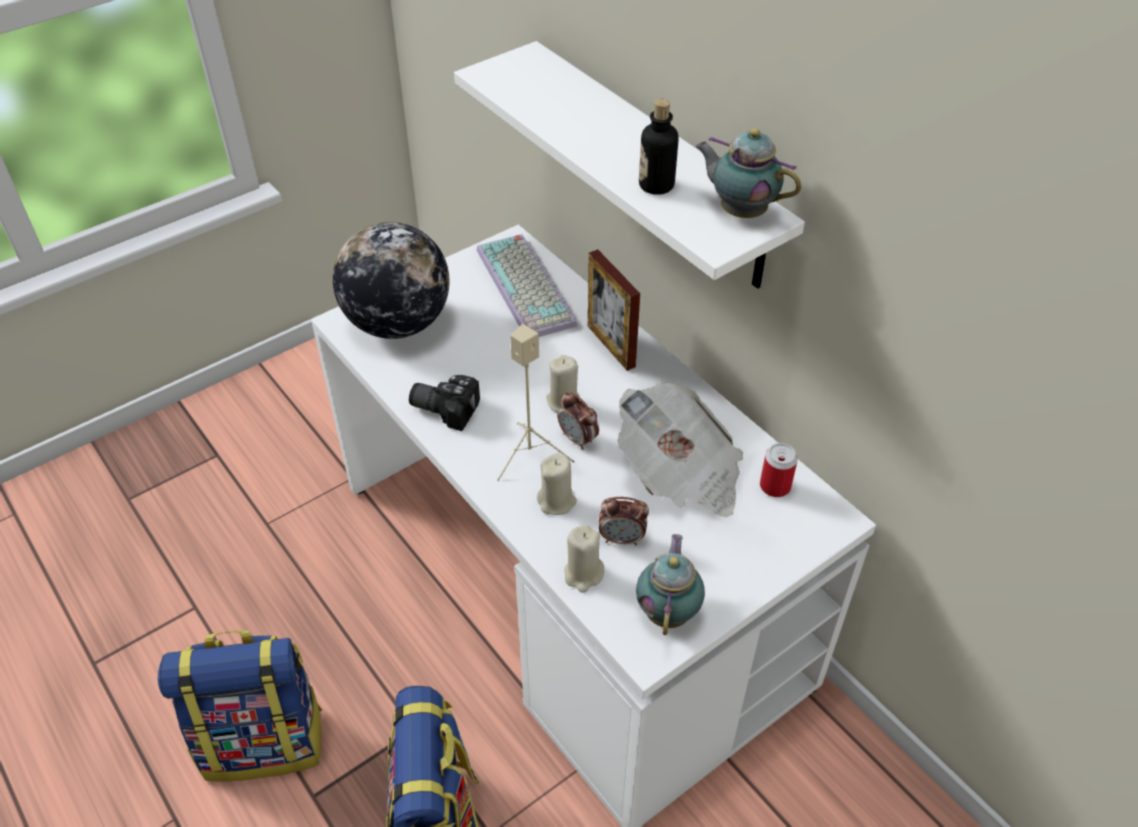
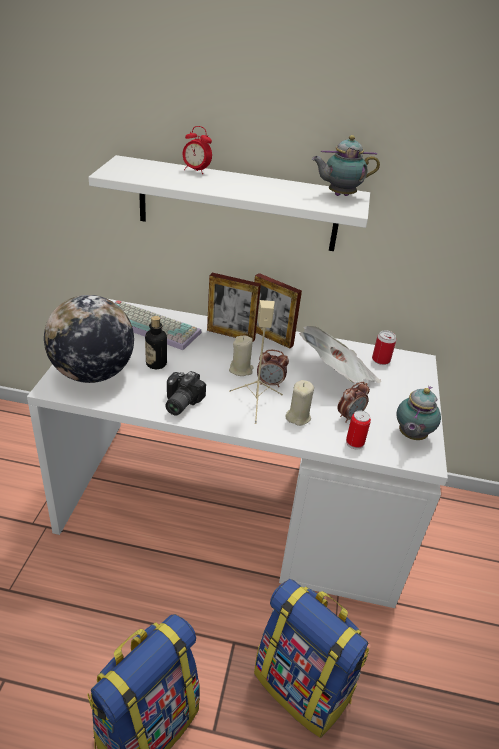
camera: 45 degrees left, 10 degrees down
camera [409,375,480,431] -> camera turned 45 degrees counterclockwise [165,371,206,415]
beige candle [564,525,605,593] -> can [346,410,371,449]
teapot [636,534,705,635] -> teapot turned 120 degrees counterclockwise [396,386,441,440]
bottle [639,99,679,195] -> bottle moved to [145,316,167,369]
none -> alarm clock [183,126,212,174]
none -> picture frame [254,273,302,349]

